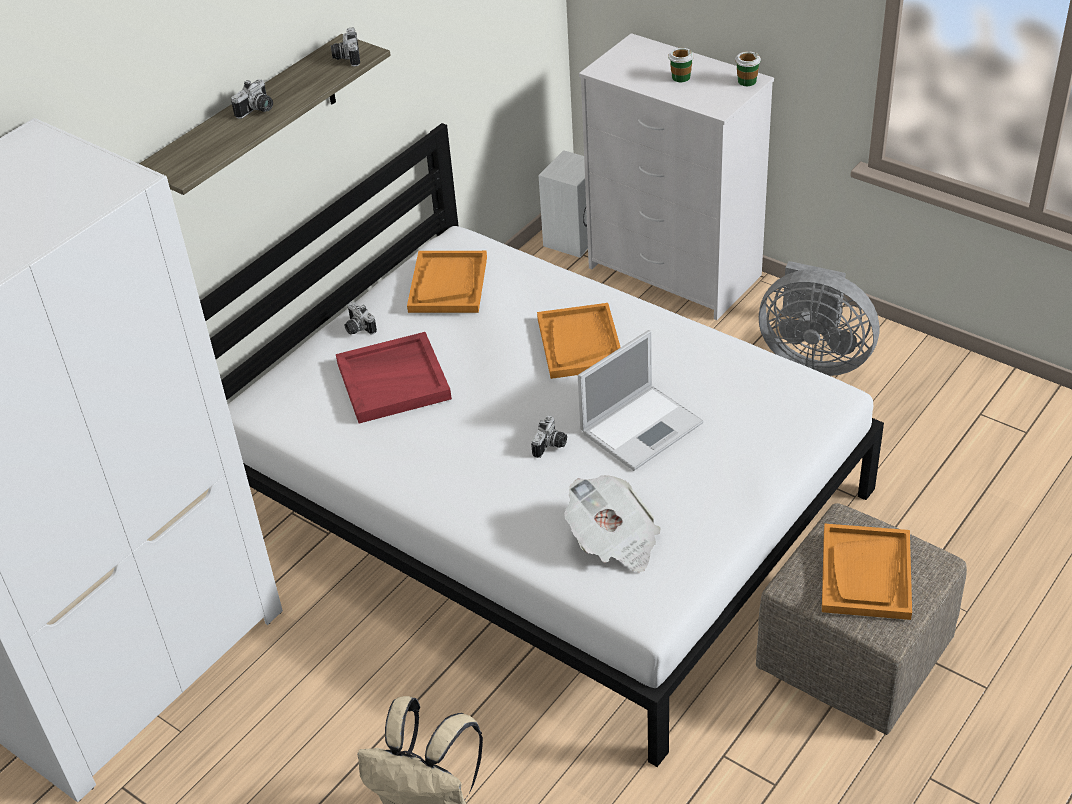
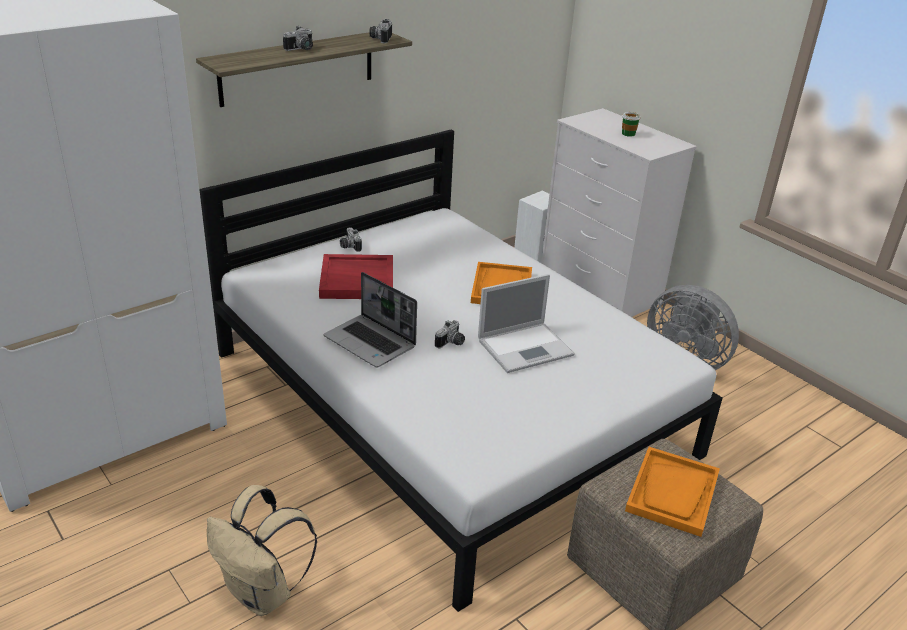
camera: 10 degrees right, 10 degrees down
orange tray [407,251,487,313] -> none
newspaper [564,475,661,572] -> none
cup [735,51,761,86] -> none
none -> laptop [324,272,417,367]

